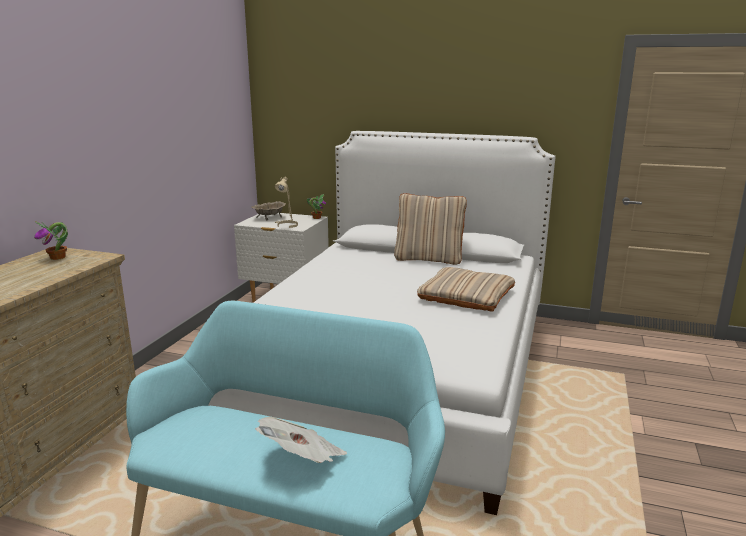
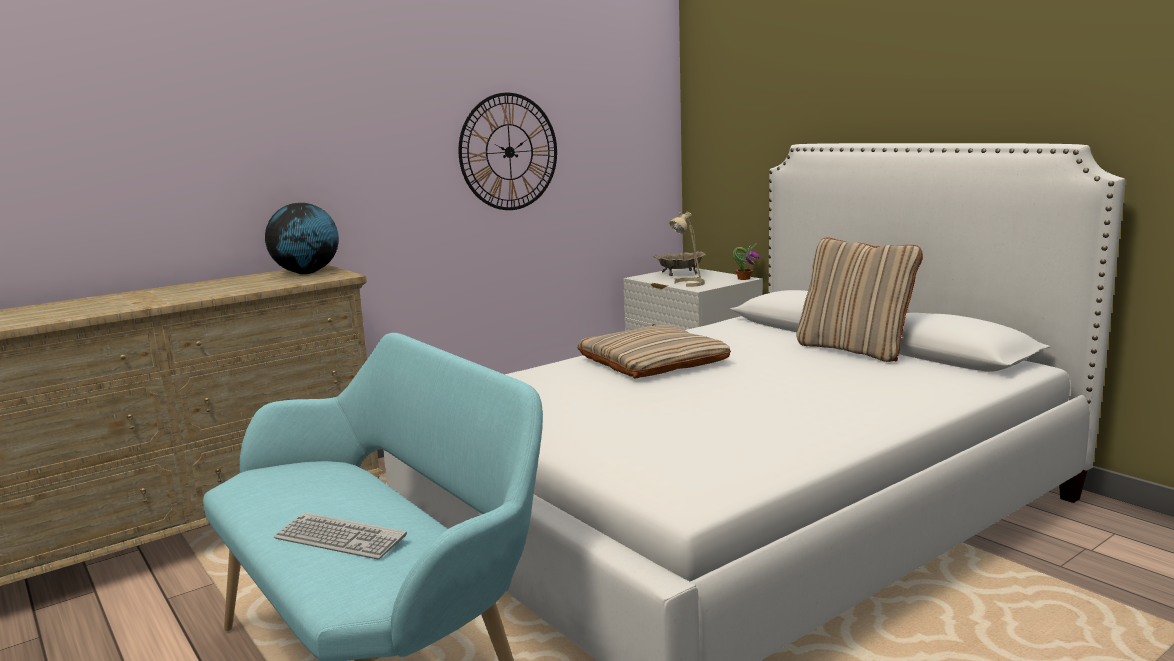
camera: 35 degrees right, 5 degrees down
potted plant [34,222,68,260] -> globe [265,203,339,274]
newspaper [255,417,347,463] -> keyboard [274,512,407,560]
beige pillow [417,267,515,312] -> beige pillow moved to [577,325,731,379]
none -> wall clock [458,93,557,210]

